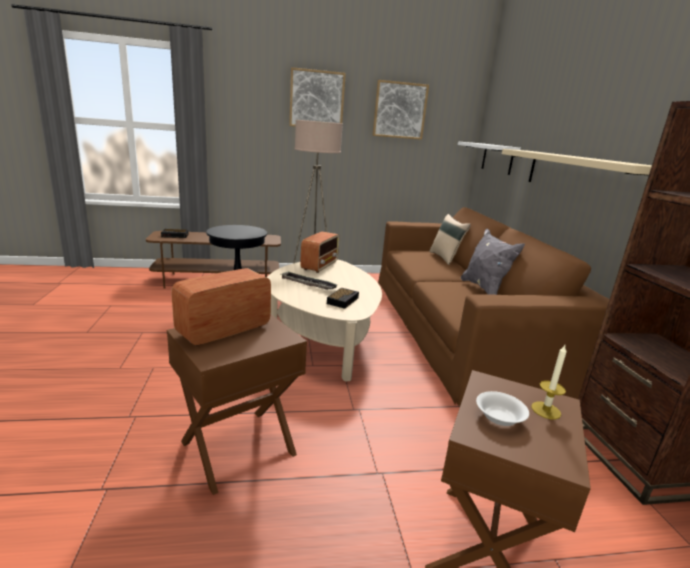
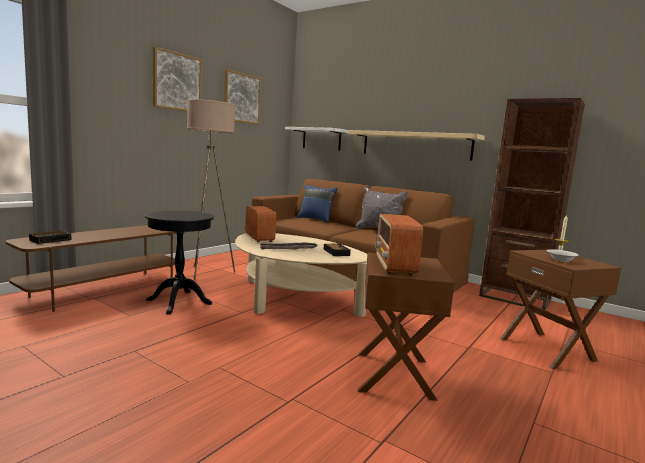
camera: 45 degrees left, 10 degrees down
beige pillow [429,214,471,265] -> blue pillow [297,184,338,223]

